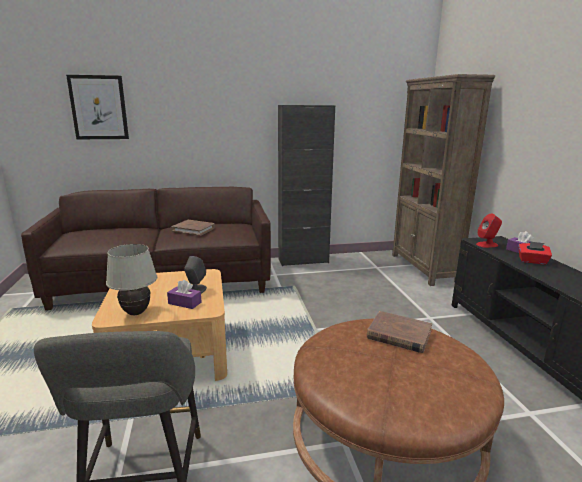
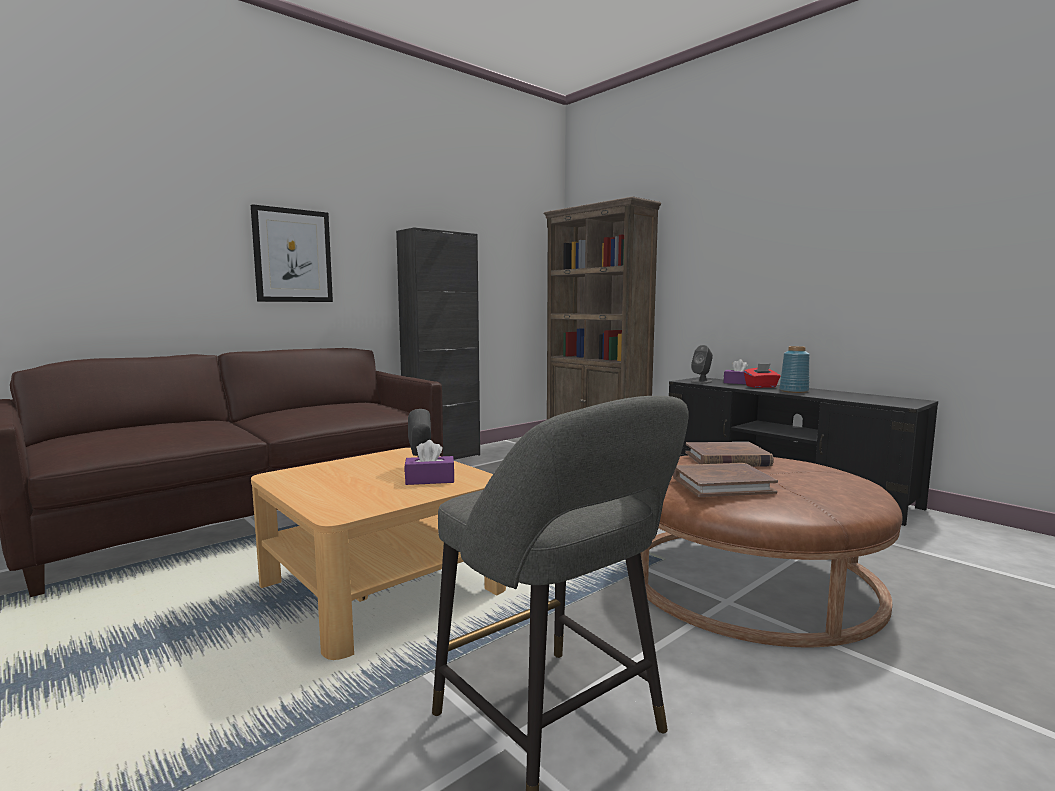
camera: 30 degrees left, 10 degrees down
picture [66,75,129,139] -> picture moved to [251,204,333,302]
white table lamp [106,244,157,315] -> none
brown book [171,220,215,236] -> brown book moved to [673,463,778,497]
red speaker [476,214,502,248] -> grey speaker [691,345,713,384]
none -> blue vase [779,346,810,393]

